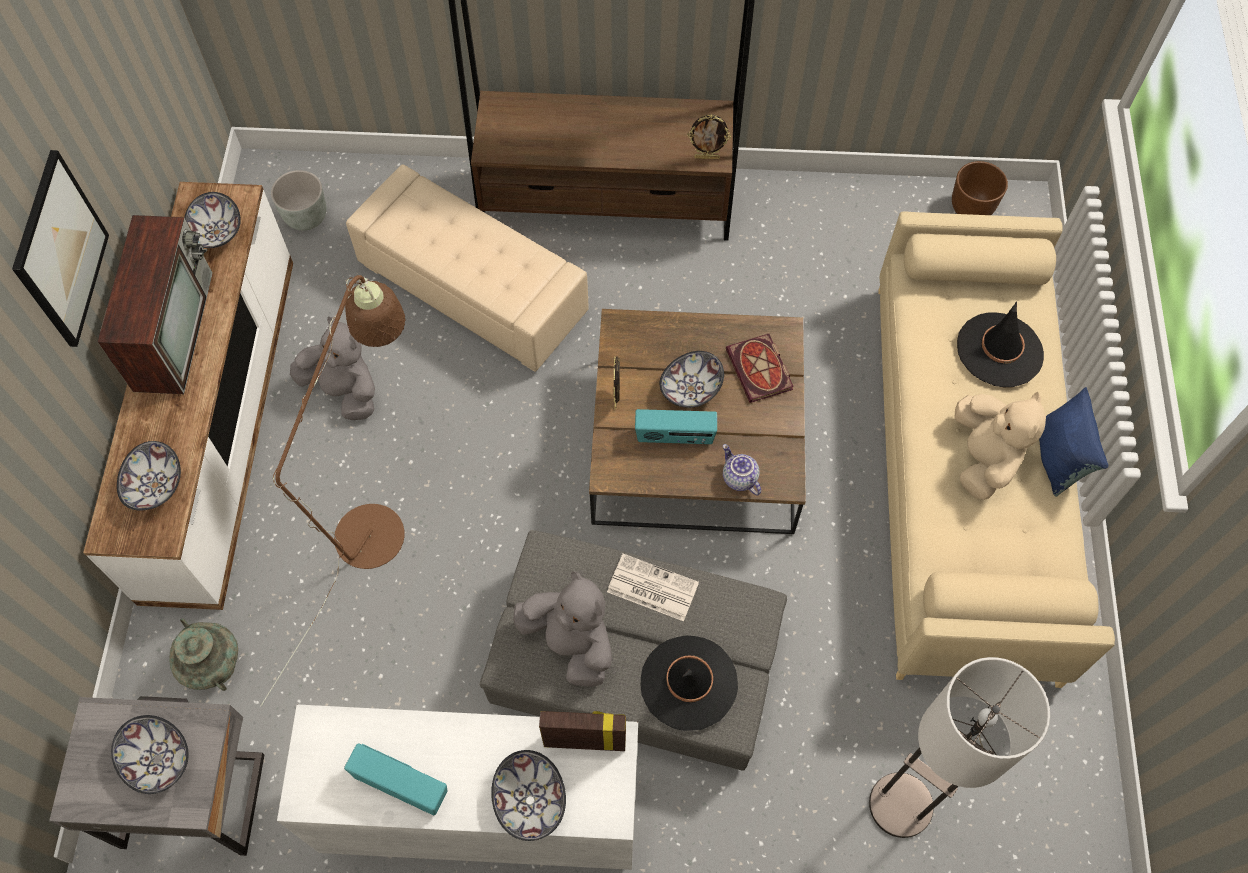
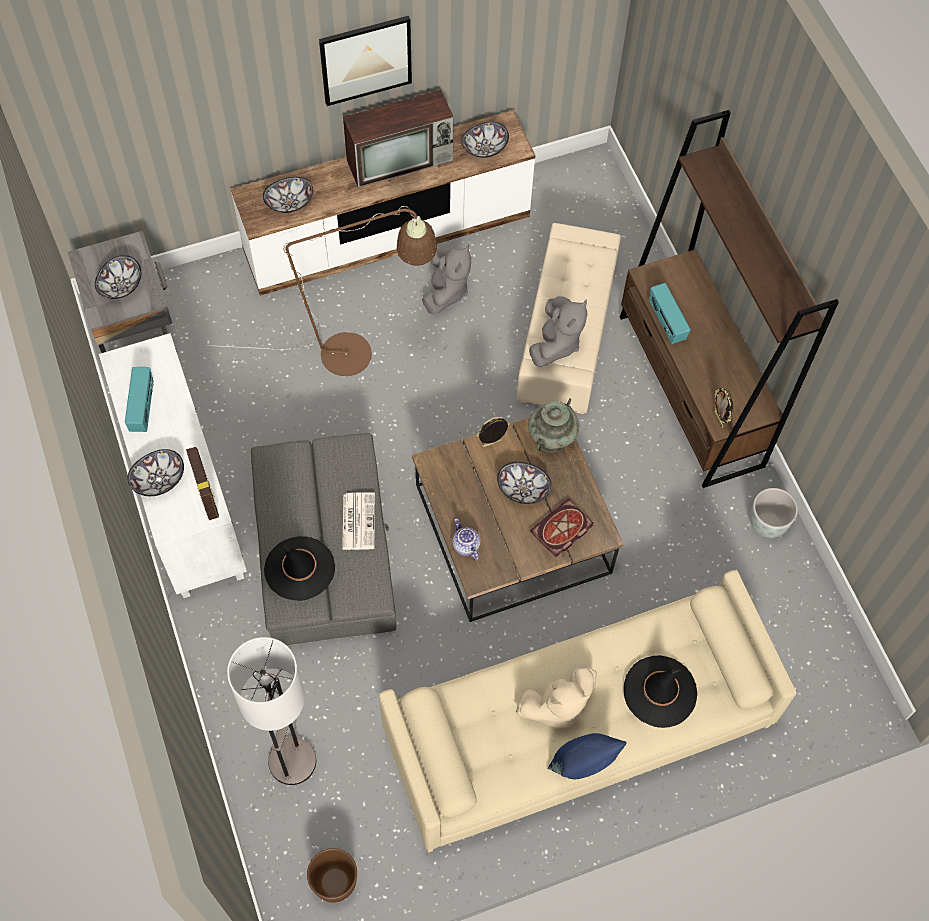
camera: 65 degrees right, 0 degrees up
turquoise vase [169,618,238,691] -> turquoise vase moved to [528,398,579,452]
grey planter [271,170,326,231] -> grey planter moved to [750,488,798,538]
grey plush toy [513,571,612,687] -> grey plush toy moved to [529,296,588,367]
radio [635,409,717,444] -> radio moved to [649,283,690,344]
teapot [723,444,761,496] -> teapot turned 60 degrees counterclockwise [452,518,481,561]
brown planter [952,161,1008,215] -> brown planter moved to [307,848,357,903]

